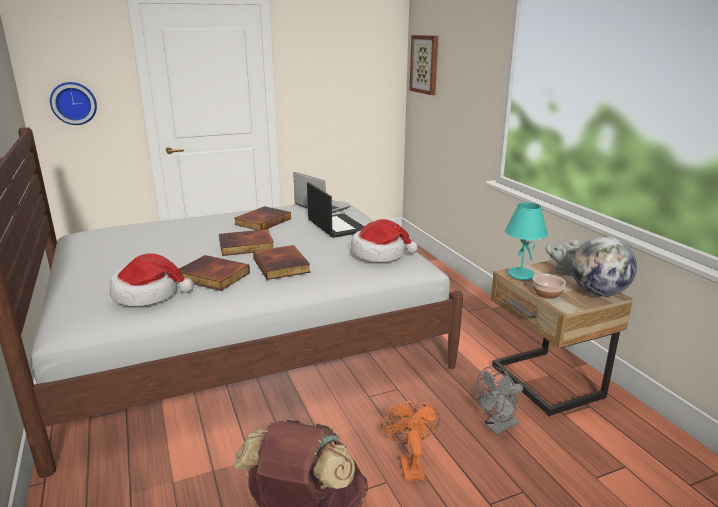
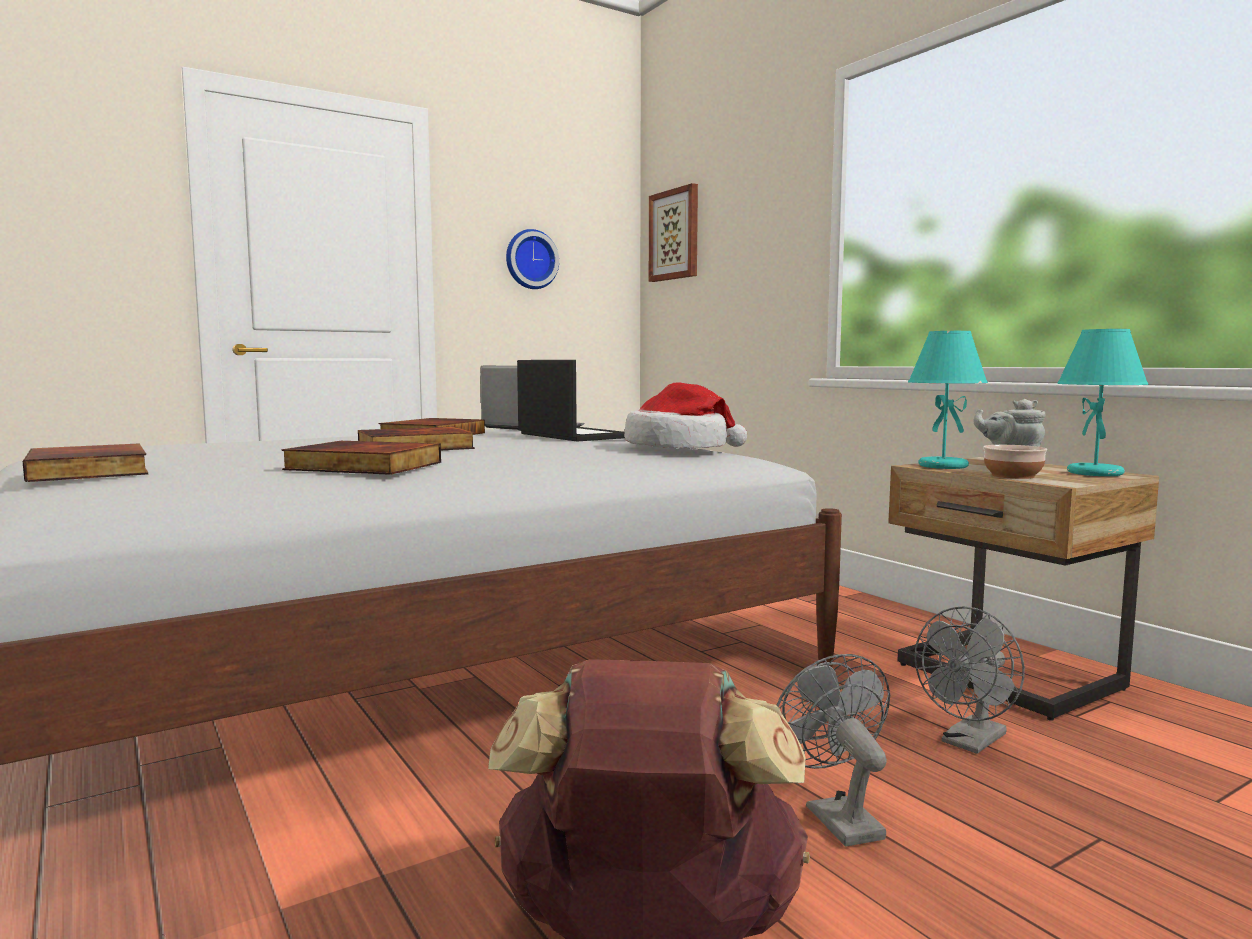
camera: 10 degrees left, 15 degrees down
wall clock [50,82,97,125] -> wall clock moved to [506,229,559,289]
hat [109,253,194,306] -> none
book [253,245,311,280] -> book moved to [23,444,148,482]
orange fan [381,401,440,482] -> grey fan [776,654,890,846]
globe [572,237,637,296] -> turquoise table lamp [1057,329,1149,476]

